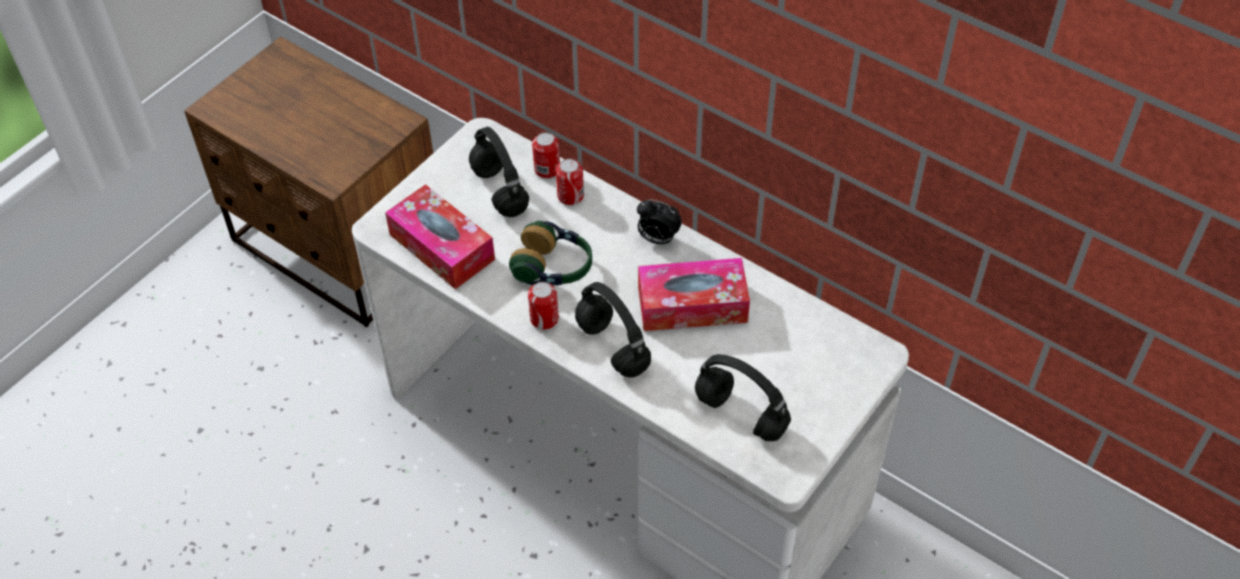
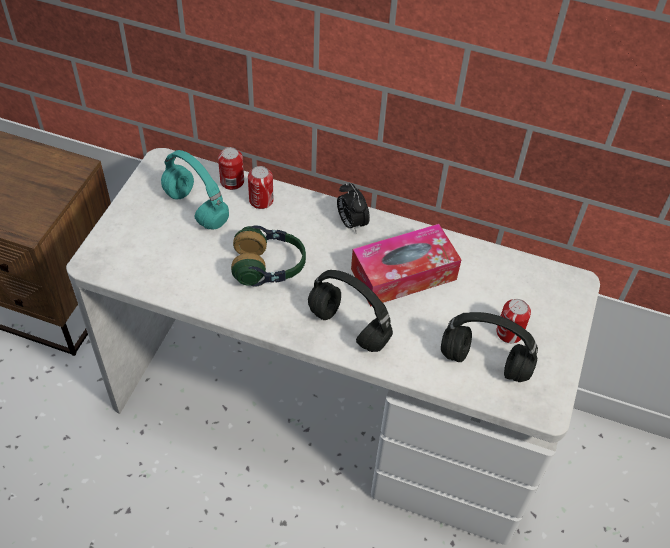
camera: 20 degrees left, 0 degrees up
tissue box [385,184,495,289] -> none
black headphones [469,127,529,217] -> turquoise headphones [161,150,229,230]
can [528,282,559,330] -> can moved to [496,299,531,343]
alarm clock [637,199,682,244] -> alarm clock turned 60 degrees clockwise [337,182,370,232]

